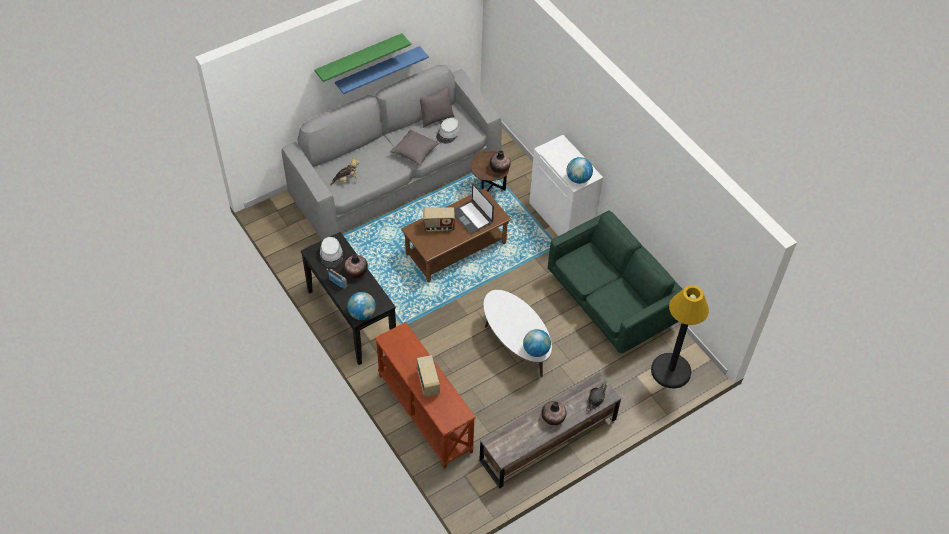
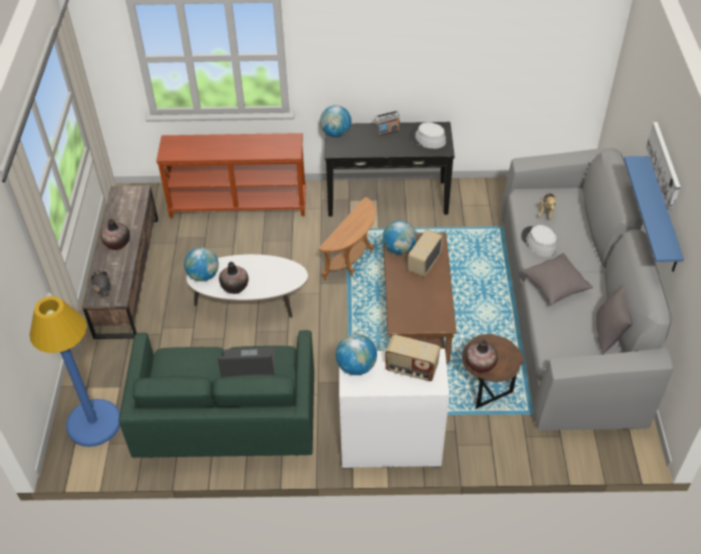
camera: 125 degrees right, 5 degrees down
green shelf [314,33,411,82] -> picture [646,122,680,212]
vase [344,254,368,278] -> vase moved to [219,262,248,294]
radio [417,355,440,397] -> radio moved to [385,335,440,381]
grey hat [436,118,460,143] -> grey hat moved to [521,225,557,257]
laptop [454,184,494,234] -> laptop moved to [218,347,275,377]
black floor lamp [651,285,709,388] -> blue floor lamp [30,296,120,447]
none -> brown side table [318,197,375,281]
none -> globe [383,220,417,254]

